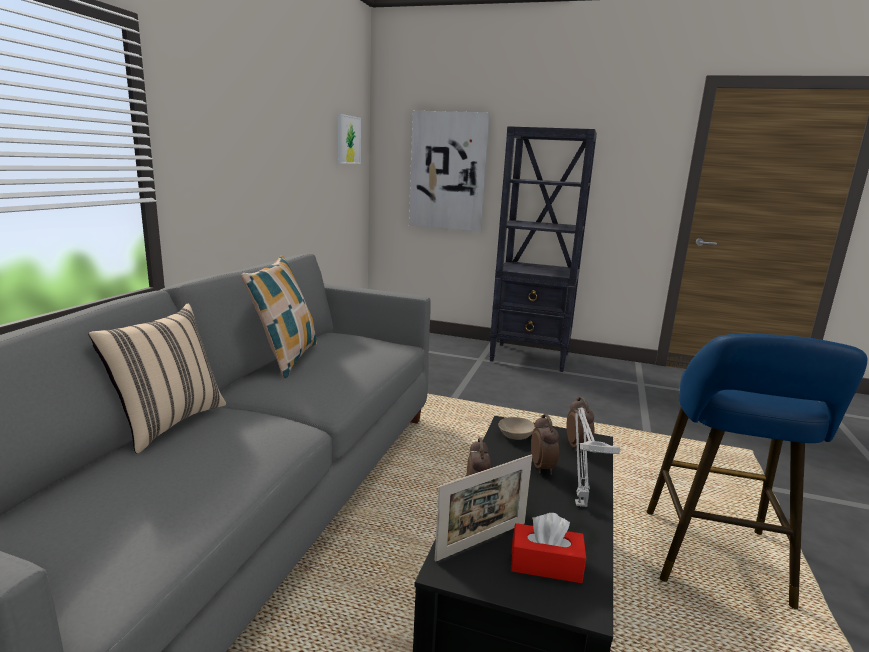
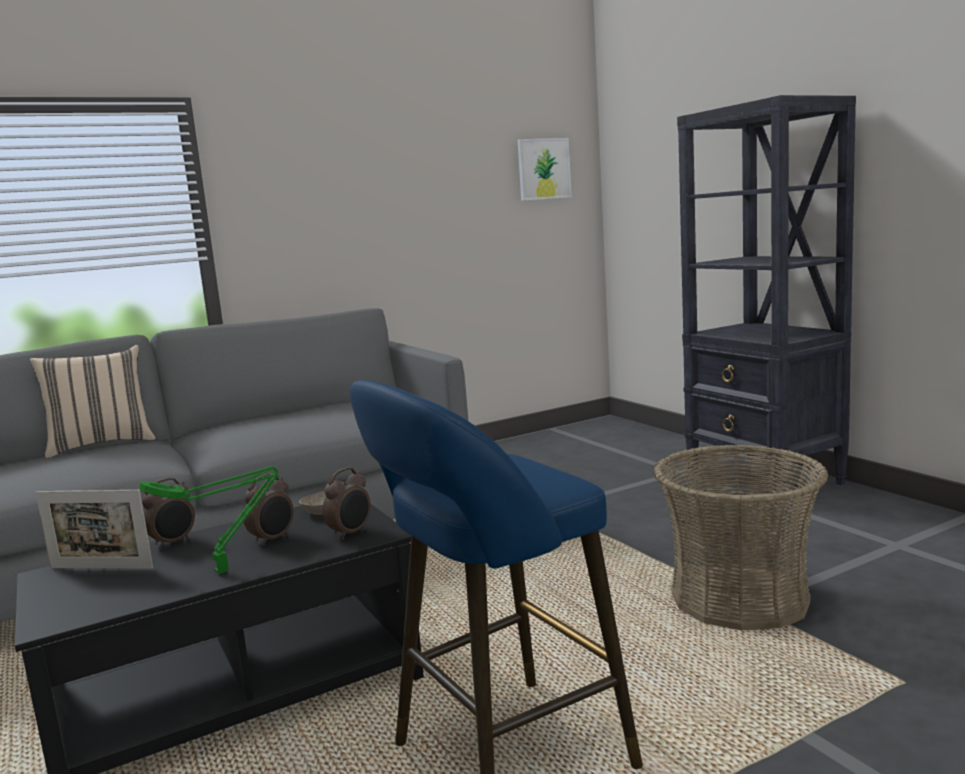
camera: 45 degrees right, 5 degrees down
pillow [241,255,317,378] -> none
picture [409,111,490,232] -> none
red tissue box [511,513,586,583] -> none
grey table lamp [575,407,620,507] -> green table lamp [138,466,279,574]
none -> basket [654,444,829,631]

